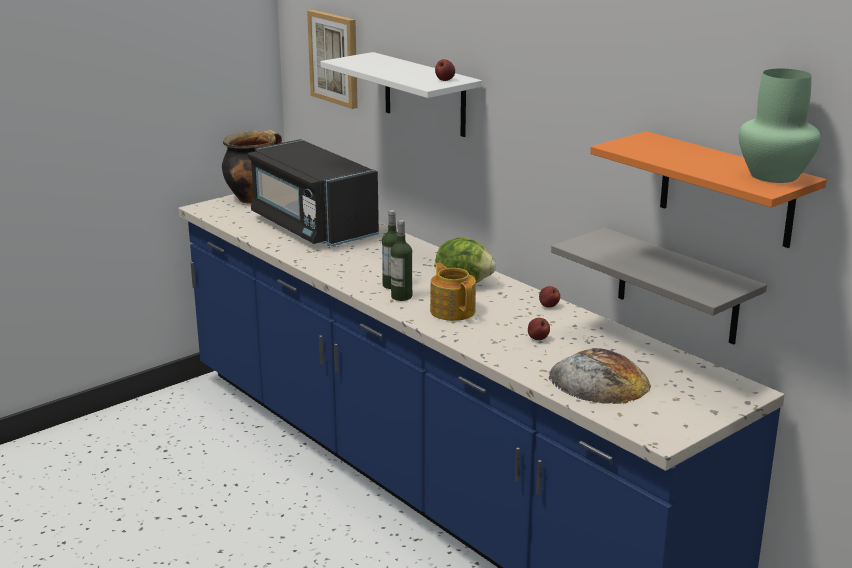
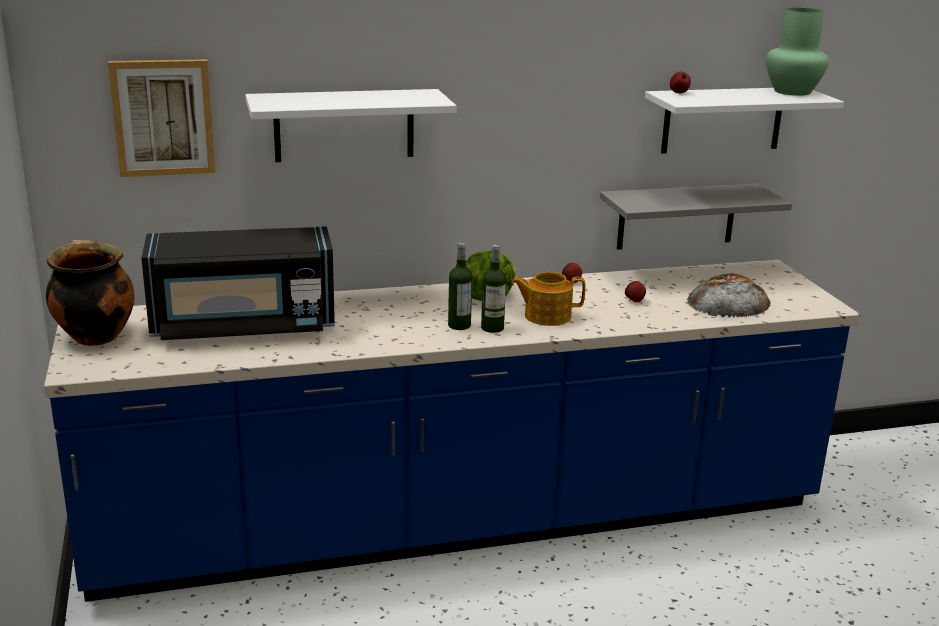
camera: 65 degrees left, 0 degrees up
apple [435,59,455,81] -> apple moved to [670,71,691,93]
orange shelf [590,131,827,248] -> white shelf [645,88,844,154]

